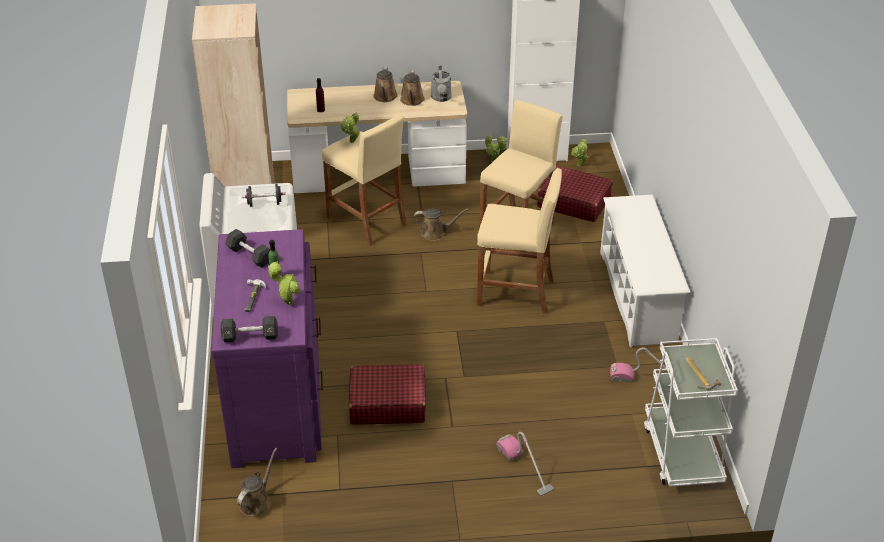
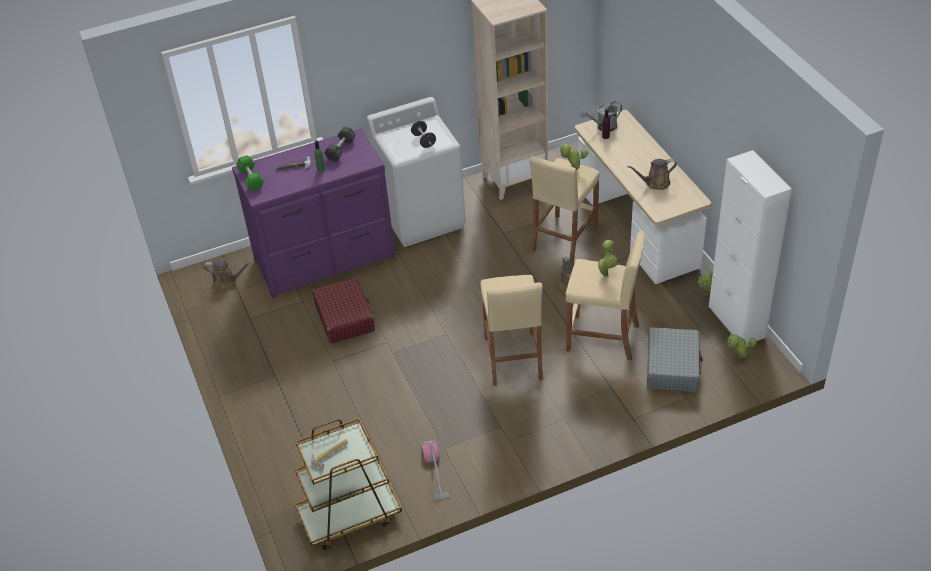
camera: 75 degrees right, 5 degrees up
black dumbbell [220,316,278,343] -> green dumbbell [236,155,263,191]
potted plant [268,261,300,305] -> potted plant moved to [598,240,617,277]
brown watering can [374,67,398,102] -> none
grey watering can [431,65,452,102] -> grey watering can moved to [581,101,622,132]
vacuum cleaner [496,432,554,496] -> none
red suitcase [537,166,613,222] -> grey suitcase [647,327,703,392]
white shoe rack [600,195,690,348] -> none
white cart [644,338,738,487] -> brown cart [295,418,402,550]

